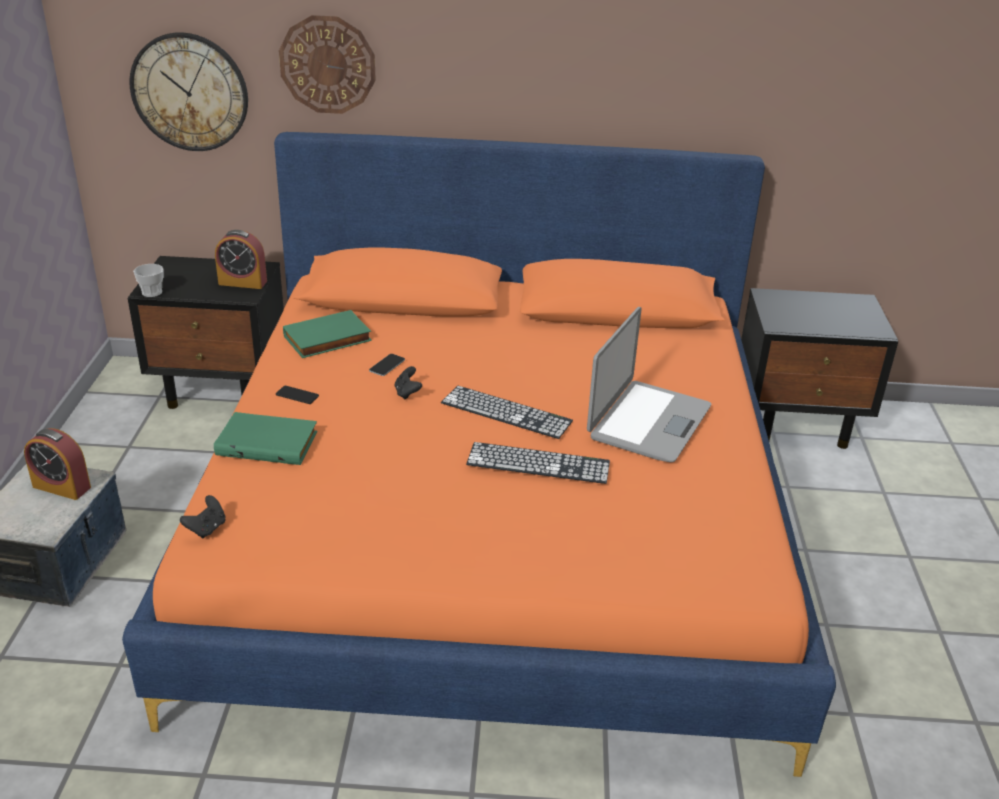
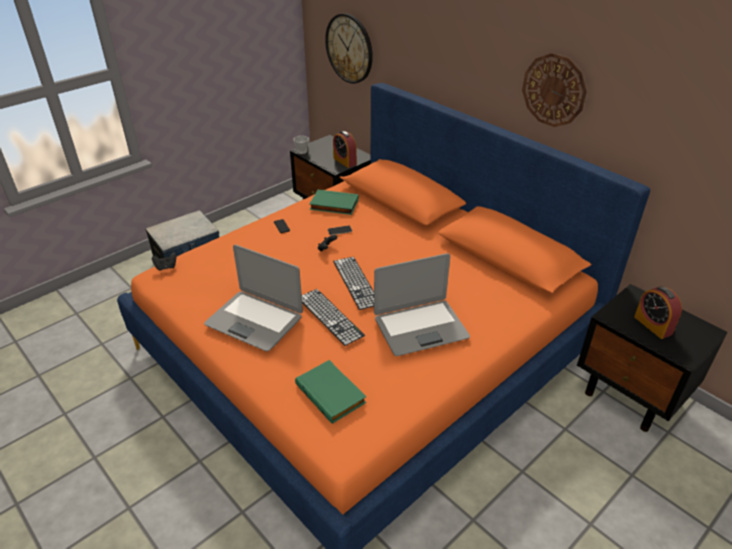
camera: 45 degrees right, 5 degrees up
alarm clock [24,428,91,500] -> alarm clock moved to [634,286,682,339]
green book [214,412,318,465] -> green book moved to [295,360,366,424]
wall clock [279,15,376,114] -> wall clock moved to [522,53,587,127]
none -> laptop [204,245,303,351]

